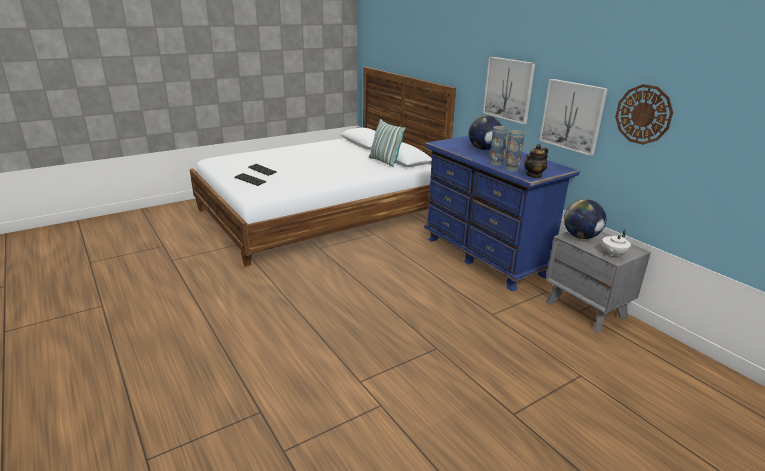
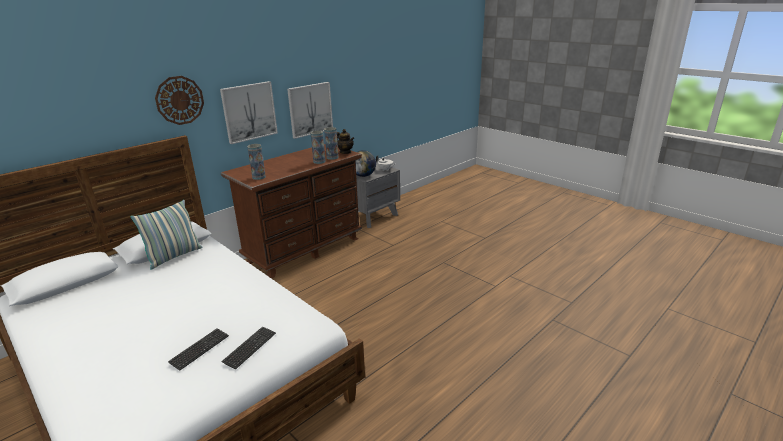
camera: 100 degrees left, 0 degrees up
blue dresser [424,136,580,291] -> brown dresser [221,144,362,279]
globe [469,115,502,150] -> none
wall clock [615,84,673,145] -> wall clock moved to [155,76,204,125]
none -> vase [247,144,266,180]

